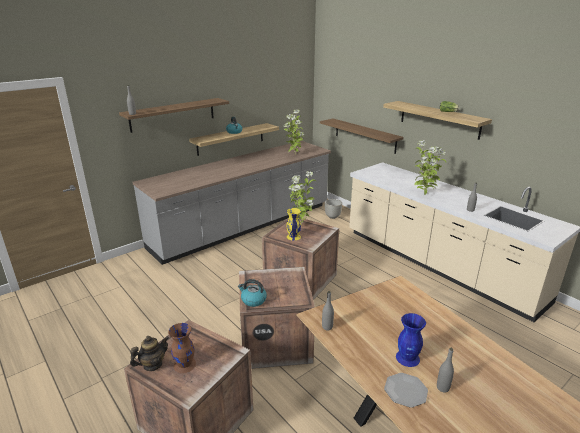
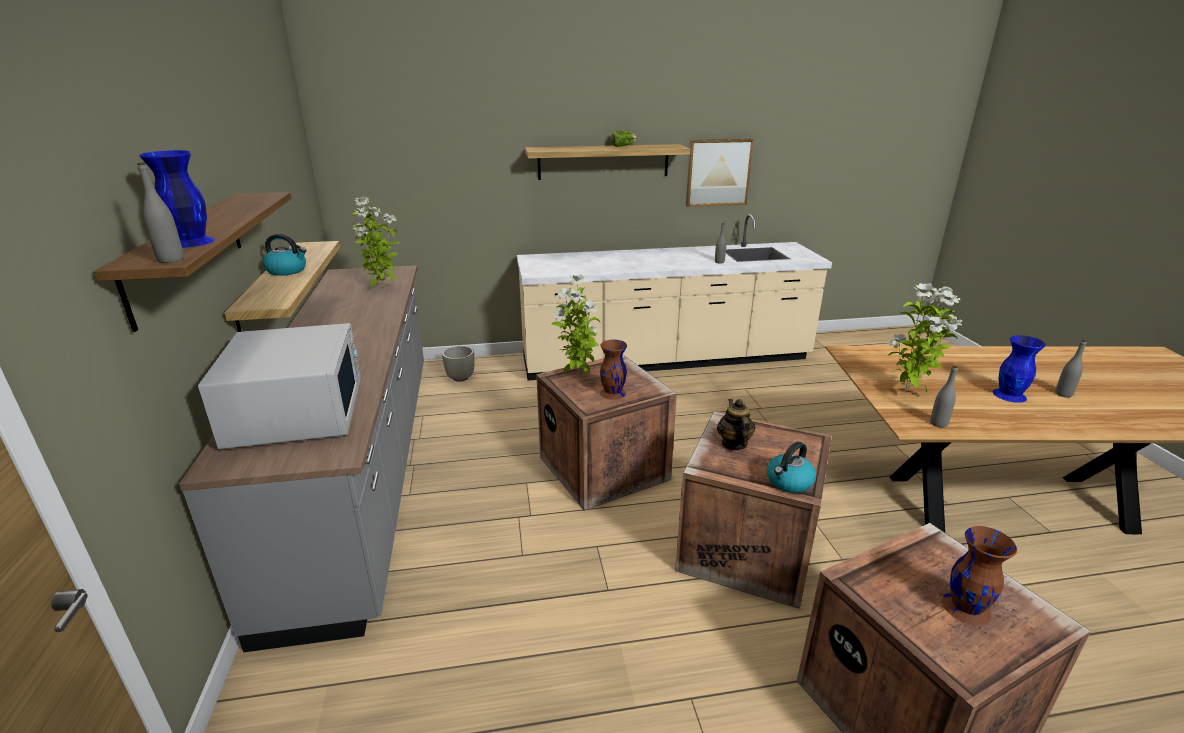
camera: 60 degrees left, 0 degrees up
teapot [130,336,169,371] -> teapot moved to [717,399,755,450]
yellow vase [286,208,301,241] -> brown vase [600,340,627,400]
shelf [320,119,404,154] -> none
plate [384,373,428,408] -> none
potted plant [414,140,446,195] -> potted plant moved to [888,283,962,393]
none -> blue vase [139,150,215,248]
none -> white microwave [198,323,361,449]
none -> picture [686,139,754,207]

